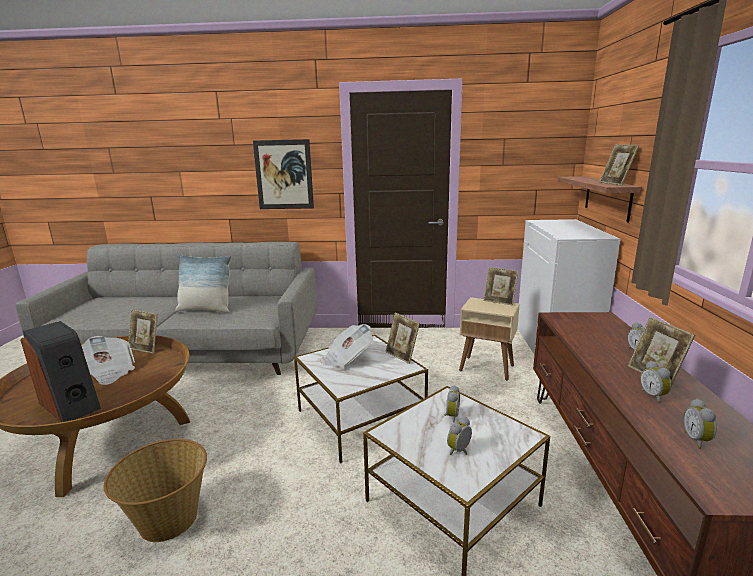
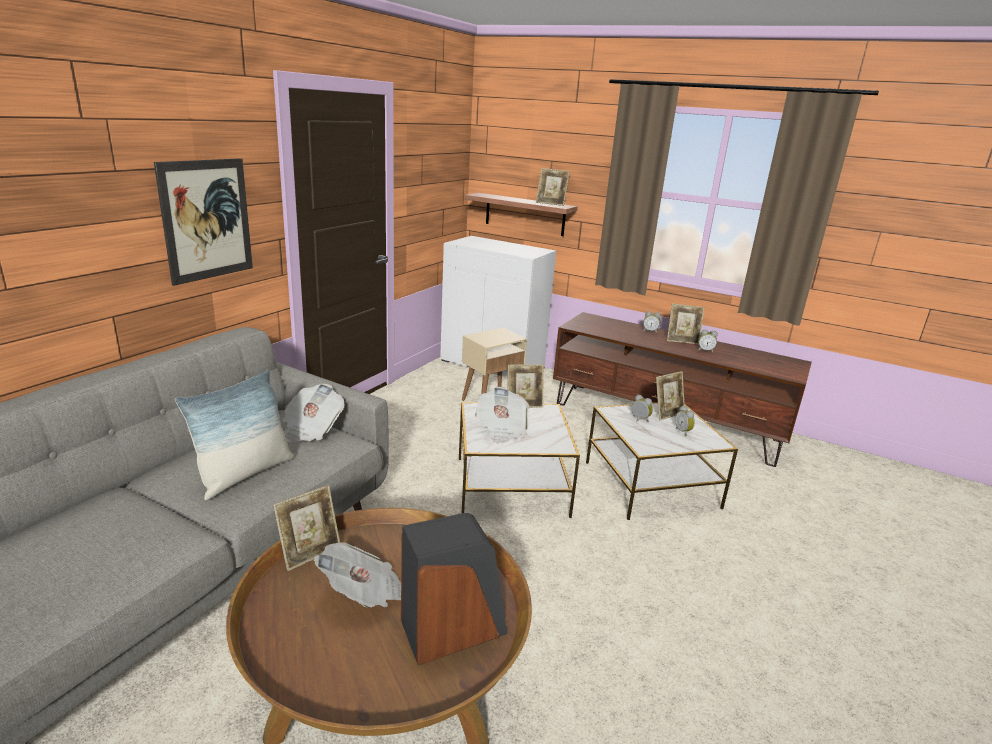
camera: 65 degrees left, 5 degrees up
basket [104,439,207,542] -> none
picture frame [483,267,518,306] -> picture frame moved to [656,371,685,420]
alarm clock [683,399,717,449] -> none
none -> newspaper [282,384,344,442]

